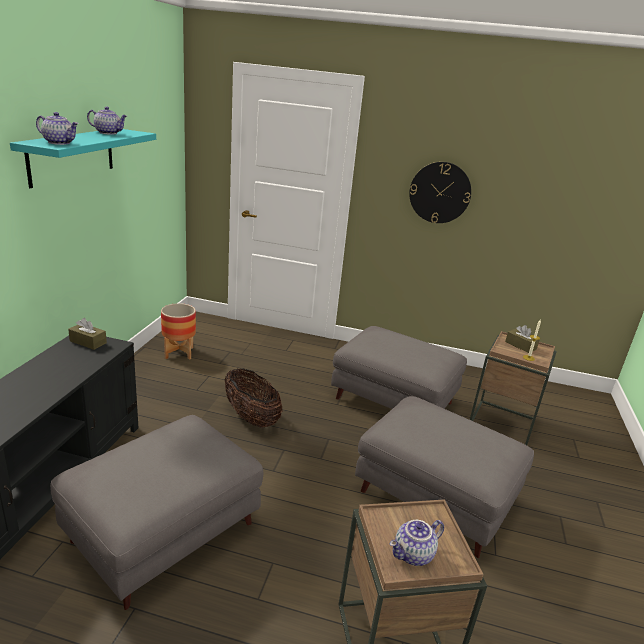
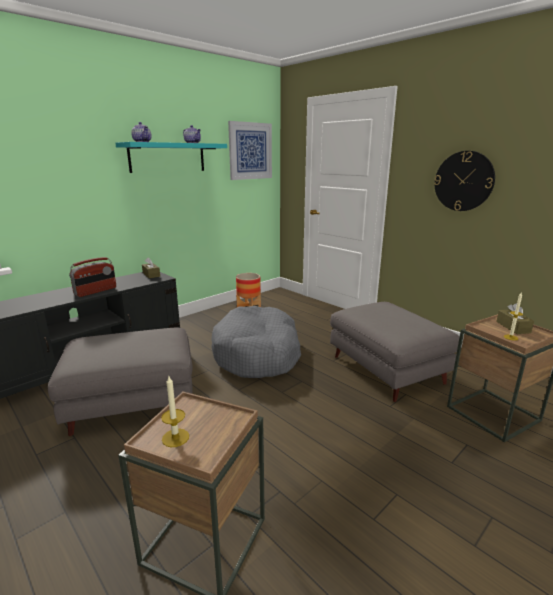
camera: 35 degrees right, 5 degrees down
basket [225,368,282,428] -> grey dog bed [211,306,301,378]
grey ottoman [355,396,534,558] -> none
teapot [390,520,444,566] -> candle [161,376,189,447]
none -> radio [69,257,116,297]
none -> picture [228,121,272,180]

